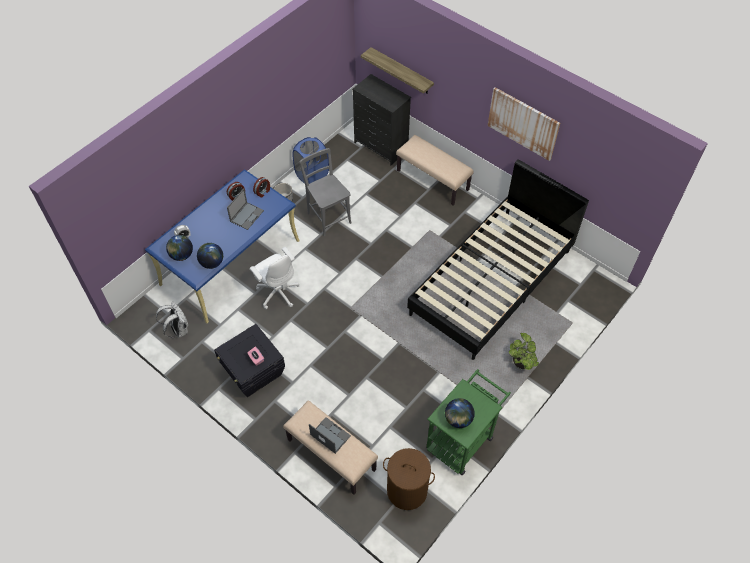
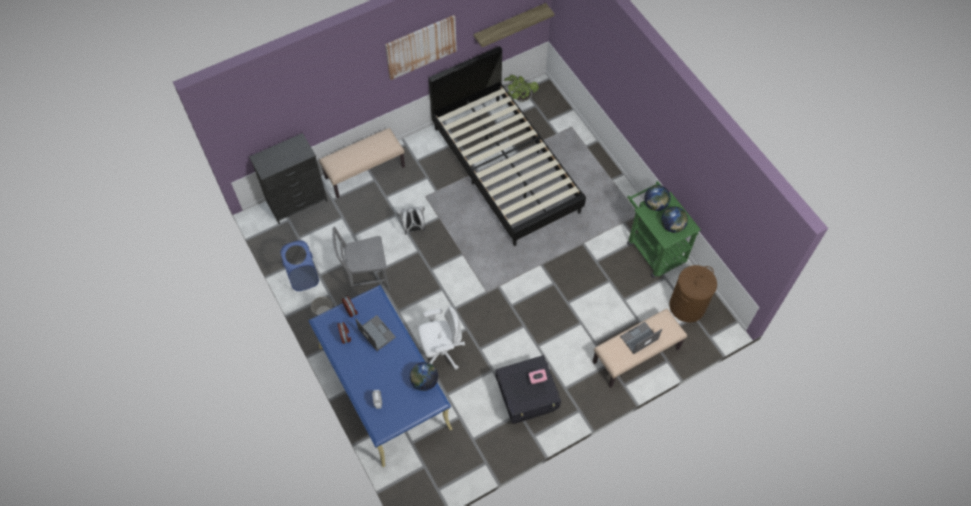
camera: 70 degrees left, 5 degrees up
white backpack [156,301,188,338] -> white backpack moved to [396,206,425,235]
globe [166,235,193,261] -> globe moved to [644,185,671,211]
shelf [361,47,434,94] -> shelf moved to [474,3,555,47]
potted plant [509,333,539,370] -> potted plant moved to [504,75,539,102]

